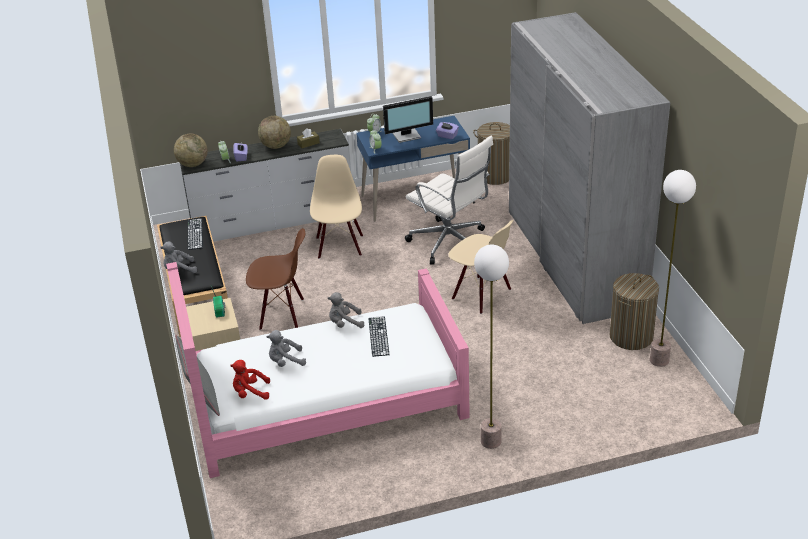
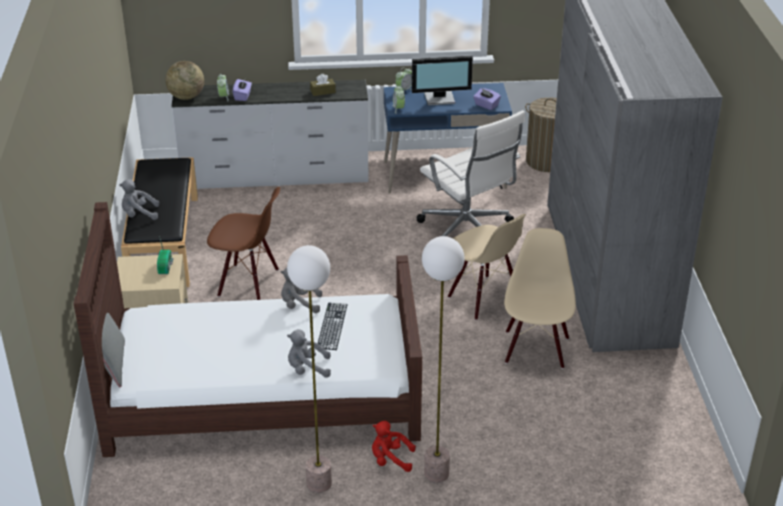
camera: 10 degrees right, 0 degrees up
pink bed [166,262,470,478] -> brown bed [74,202,422,457]
keyboard [187,219,203,250] -> none
red plush toy [230,360,270,400] -> red plush toy moved to [372,421,416,472]
globe [258,116,291,149] -> none
grey plush toy [267,330,306,367] -> grey plush toy moved to [287,329,331,378]
beige chair [310,155,363,259] -> beige chair moved to [504,228,576,369]
laundry basket [610,273,659,350] -> none
floor lamp [650,170,696,367] -> floor lamp moved to [287,245,332,493]

